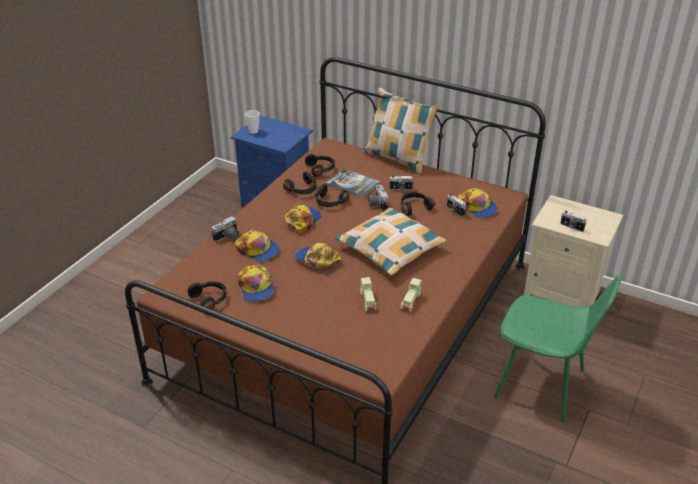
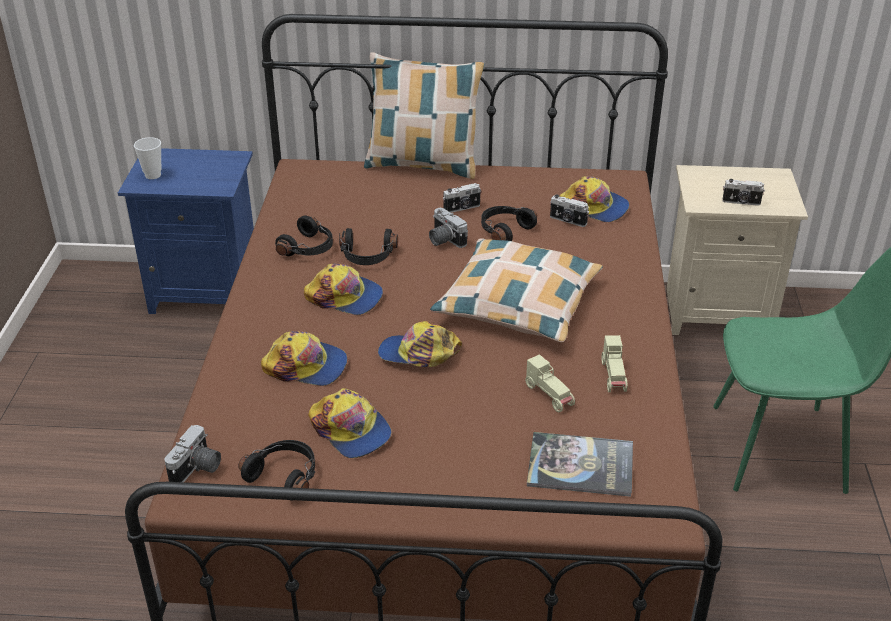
camera: 25 degrees left, 0 degrees up
camera [212,216,239,242] -> camera moved to [164,425,221,482]
cap [284,205,321,233] -> cap turned 105 degrees clockwise [304,263,383,315]
black headphones [305,154,335,177] -> none
book [326,169,381,198] -> book moved to [527,432,633,497]

